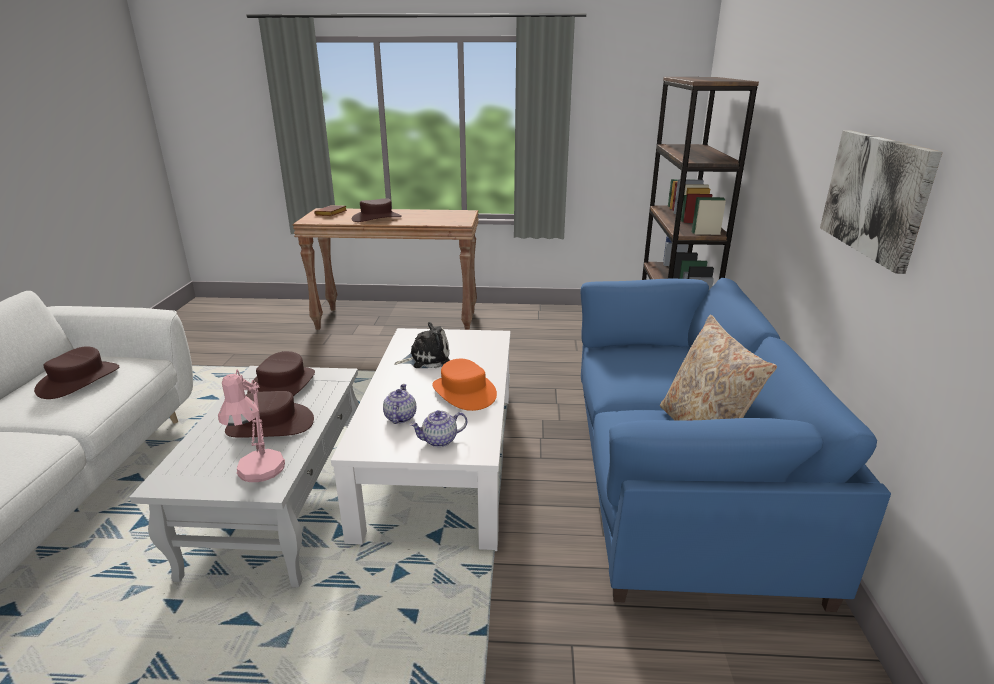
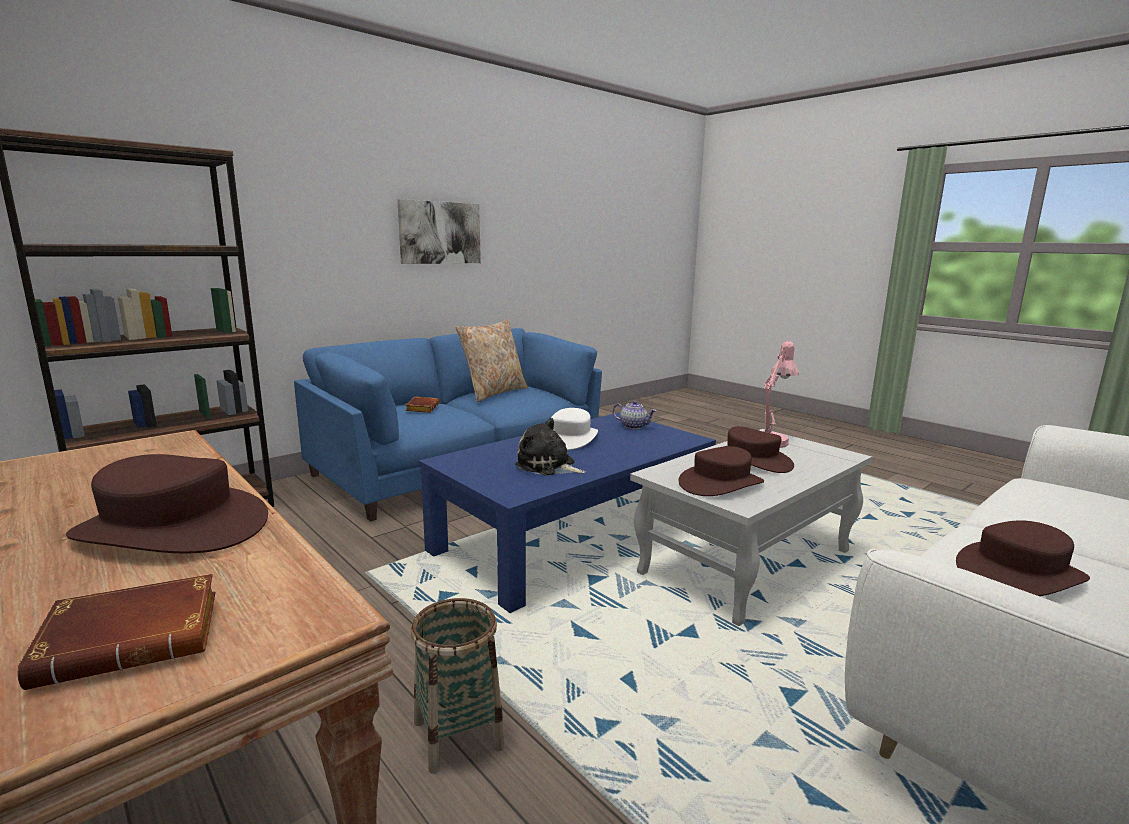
camera: 135 degrees left, 10 degrees down
white coffee table [331,328,510,551] -> blue coffee table [419,412,716,613]
teapot [383,384,416,424] -> none
orange hat [432,359,497,411] -> white hat [551,408,598,450]
none -> brown book [405,397,440,413]
none -> basket [411,598,505,774]

